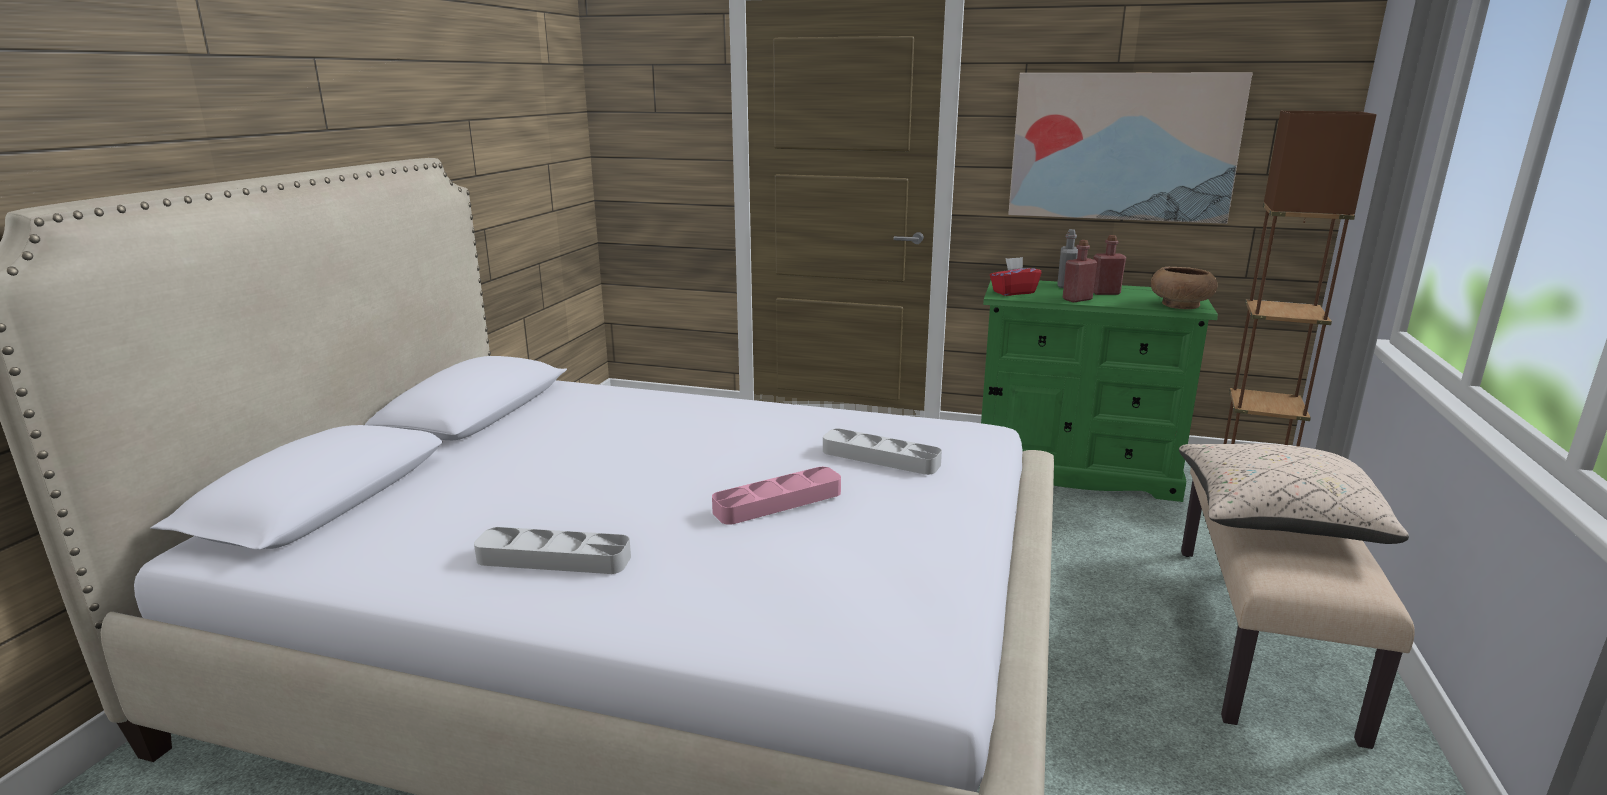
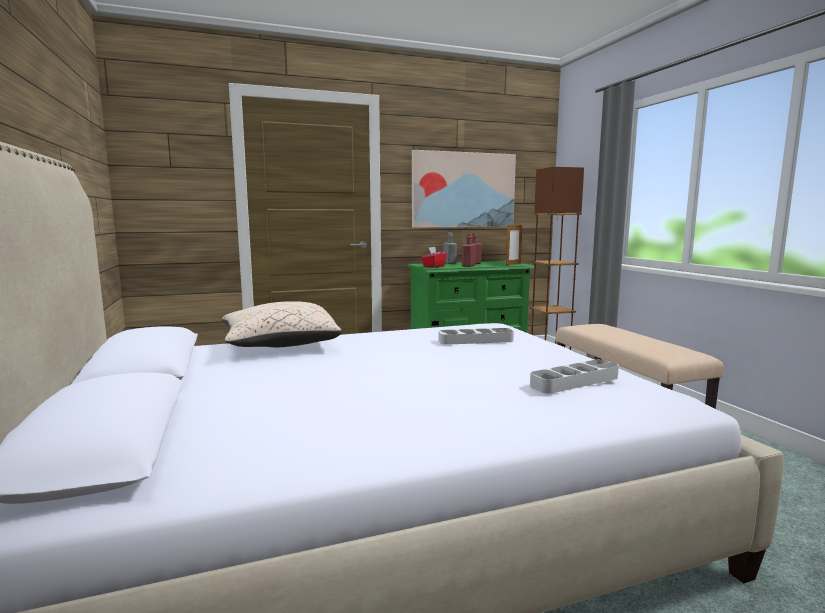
camera: 35 degrees left, 10 degrees down
grey tray [474,527,631,574] -> grey tray moved to [530,359,619,394]
pink tray [712,467,841,525] -> none
brown bowl [1151,267,1218,309] -> picture frame [506,225,522,265]
beige pillow [1179,443,1409,544] -> beige pillow moved to [222,301,342,347]

